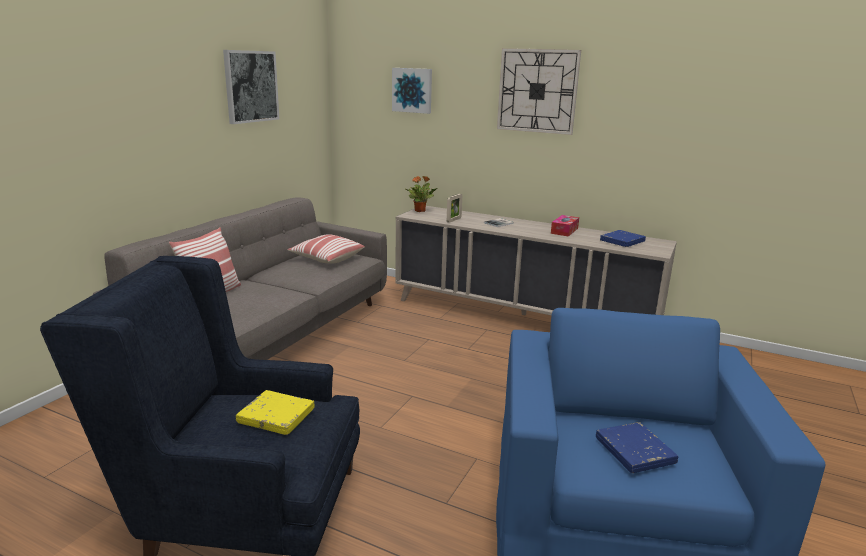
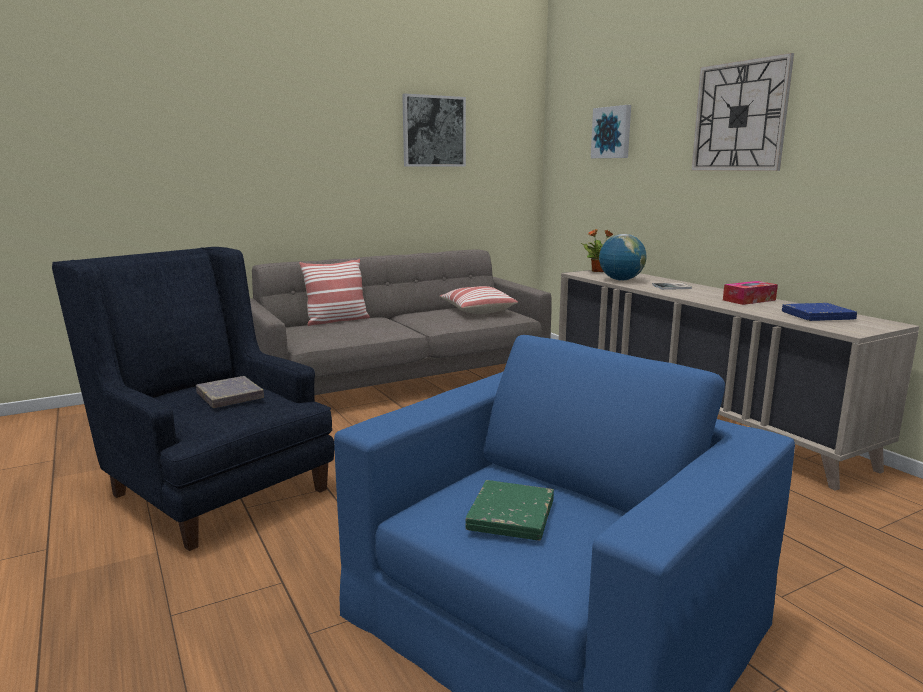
camera: 35 degrees right, 5 degrees down
yellow book [236,390,315,435] -> grey book [196,376,264,408]
picture frame [447,194,462,223] -> globe [599,234,646,281]
blue book [596,422,678,473] -> green book [465,480,554,540]

